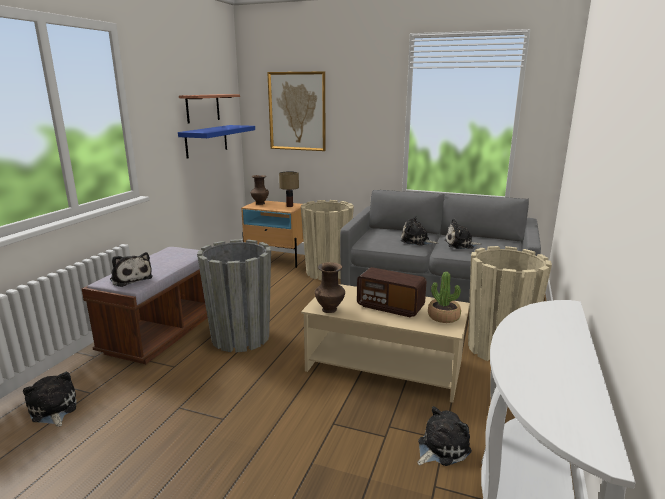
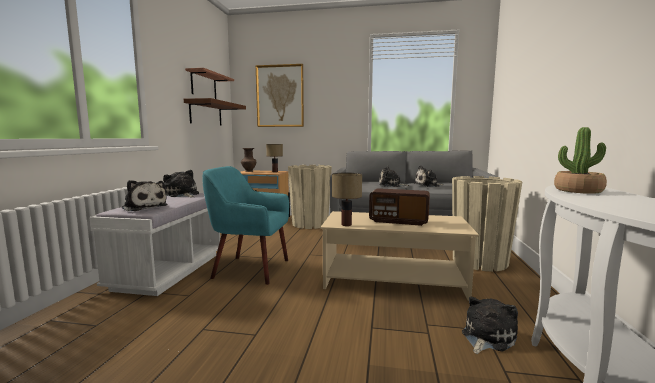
camera: 10 degrees left, 10 degrees down
plush toy [23,372,77,427] -> plush toy moved to [163,170,199,197]
brown bench [81,247,208,364] -> white bench [89,193,220,296]
blue shelf [178,125,255,158] -> brown shelf [184,98,246,126]
grey planter [197,239,271,353] -> turquoise armchair [202,166,289,285]
brown vase [315,262,345,313] -> table lamp [332,173,362,226]
potted plant [428,272,461,323] -> potted plant moved to [554,127,607,194]

